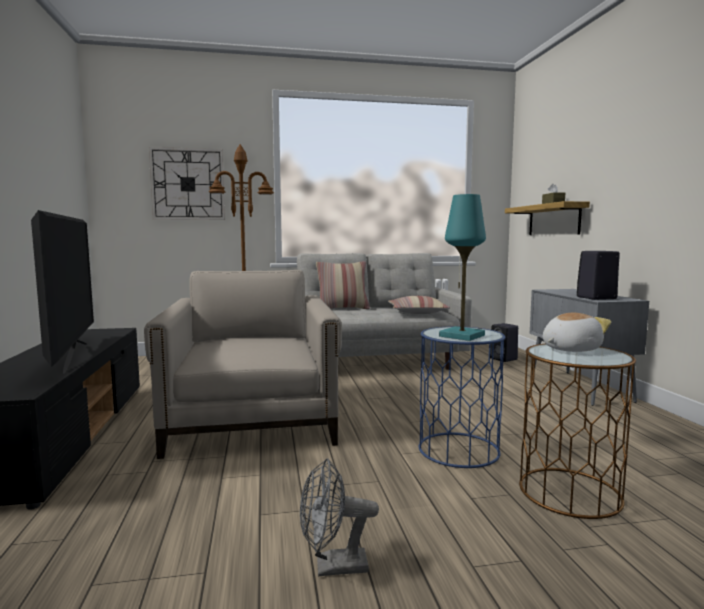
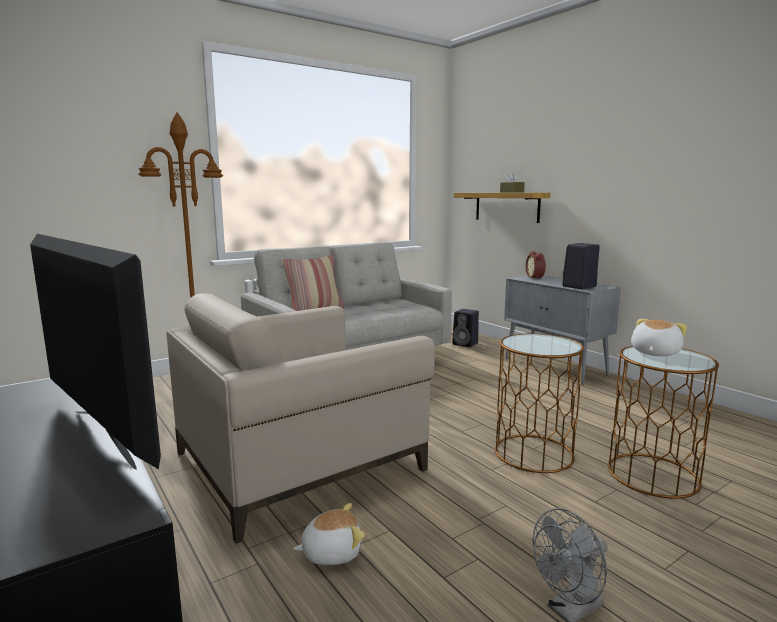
camera: 25 degrees left, 5 degrees up
beige armchair [144,270,342,459] -> beige armchair turned 90 degrees counterclockwise [166,293,435,544]
wall clock [149,147,225,220] -> none
pillow [388,296,450,314] -> none
blue side table [419,326,506,468] -> brown side table [495,333,584,473]
turquoise table lamp [439,194,486,341] -> none
none -> plush toy [293,503,365,565]
none -> alarm clock [526,251,546,279]

